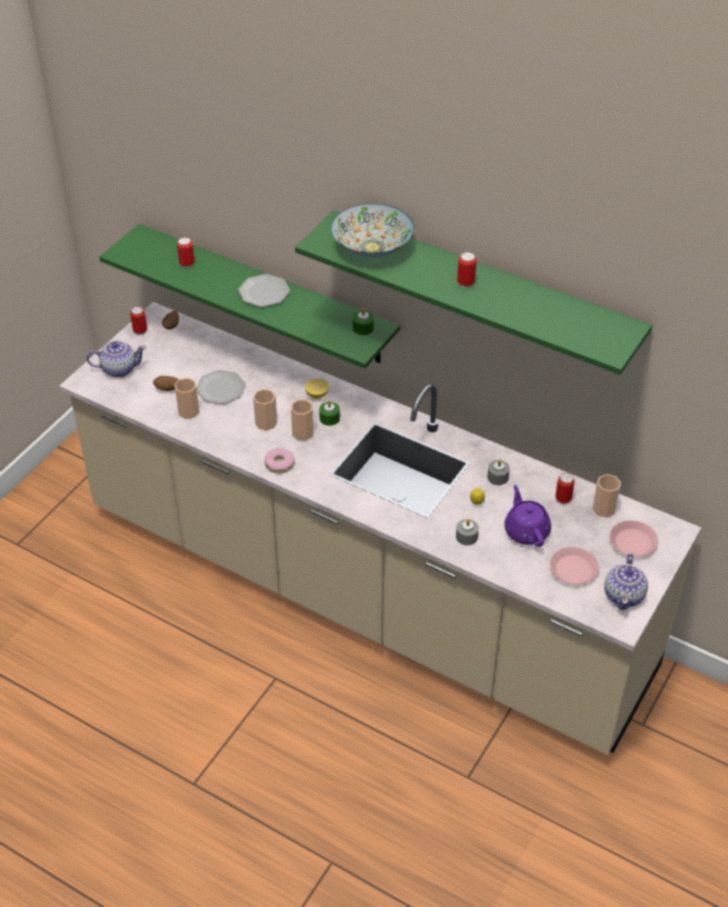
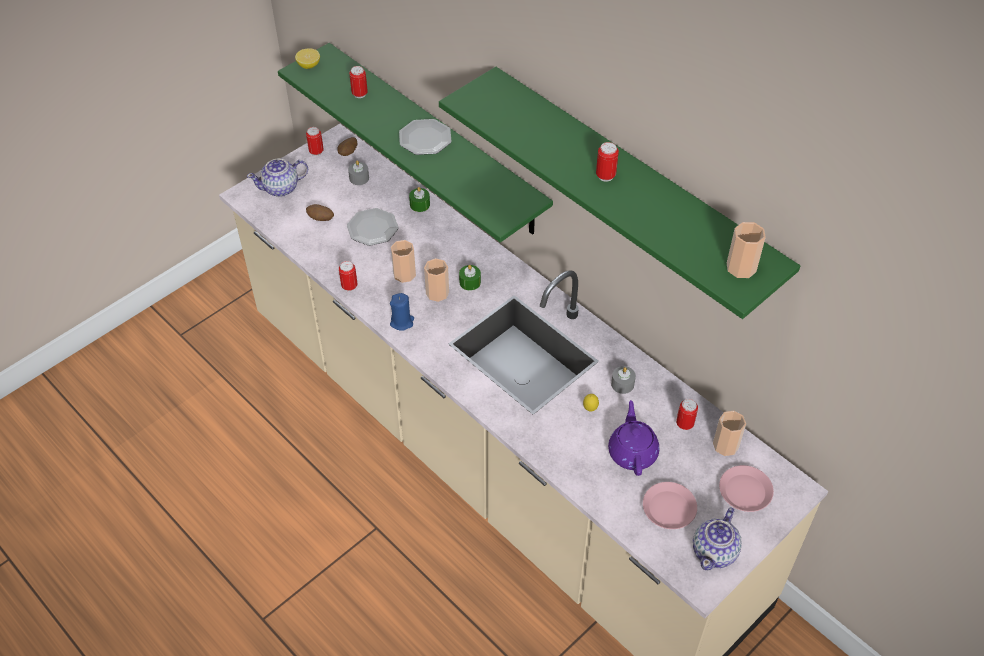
camera: 15 degrees right, 5 degrees up
teapot [87,341,147,377] -> teapot turned 150 degrees clockwise [247,159,308,197]
cup [174,378,200,419] -> cup moved to [727,222,766,278]
donut [264,448,295,474] -> blue candle [390,293,414,331]
lemon [305,378,329,399] -> lemon moved to [295,49,320,69]
bowl [331,203,414,258] -> none
green candle [353,309,374,335] -> green candle moved to [409,187,430,212]
grey candle [456,519,479,545] -> grey candle moved to [348,160,369,185]
none -> can [339,261,358,291]

